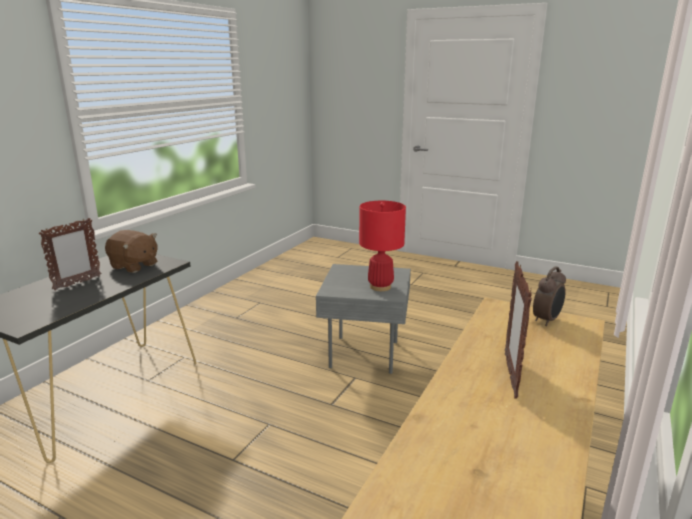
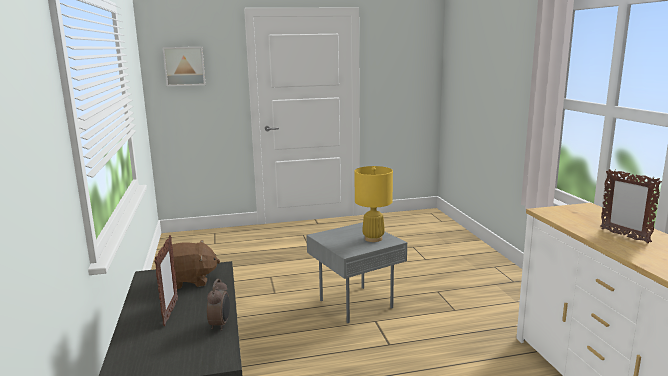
camera: 40 degrees left, 5 degrees down
red table lamp [359,201,406,291] -> yellow table lamp [355,166,393,242]
alarm clock [533,267,566,326] -> alarm clock moved to [207,279,230,331]
none -> picture [163,47,206,86]

